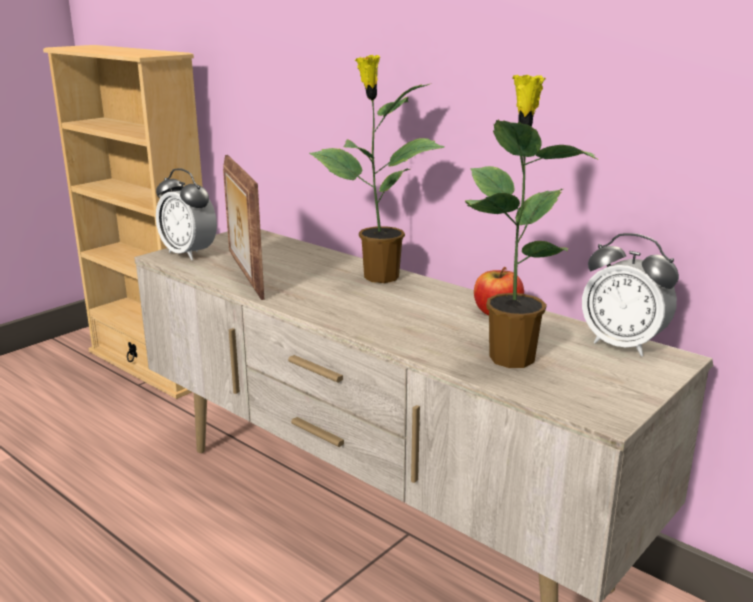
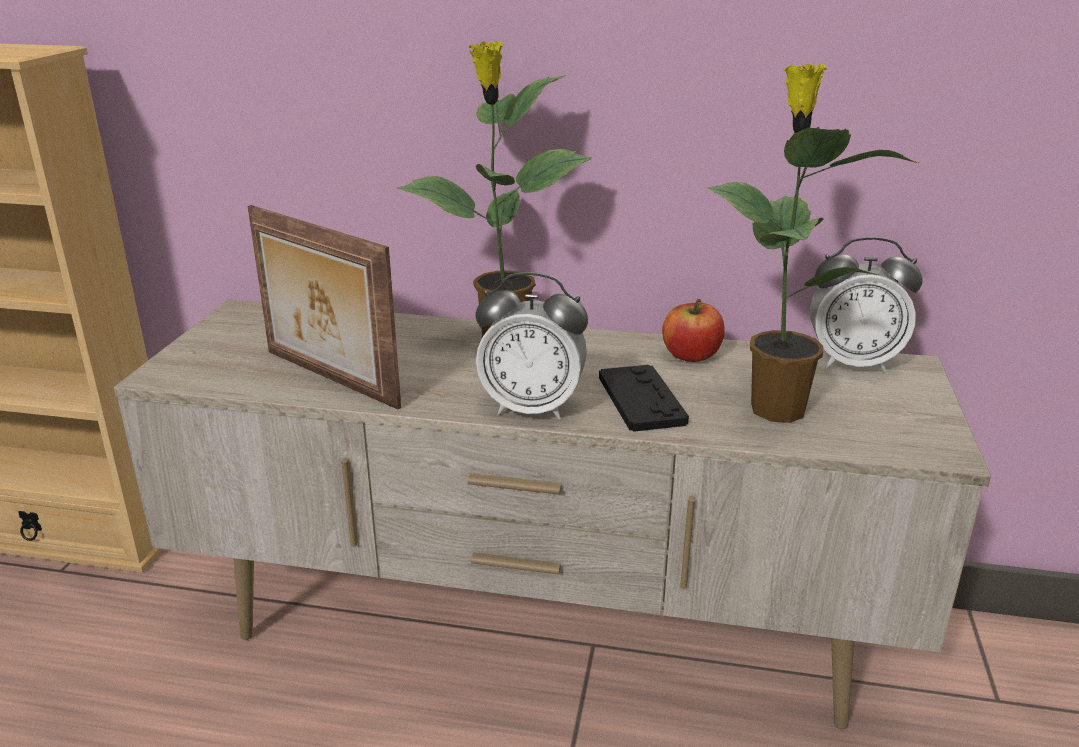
camera: 30 degrees left, 5 degrees up
alarm clock [156,168,217,260] -> alarm clock moved to [475,272,588,420]
none -> black game controller [599,365,689,432]

